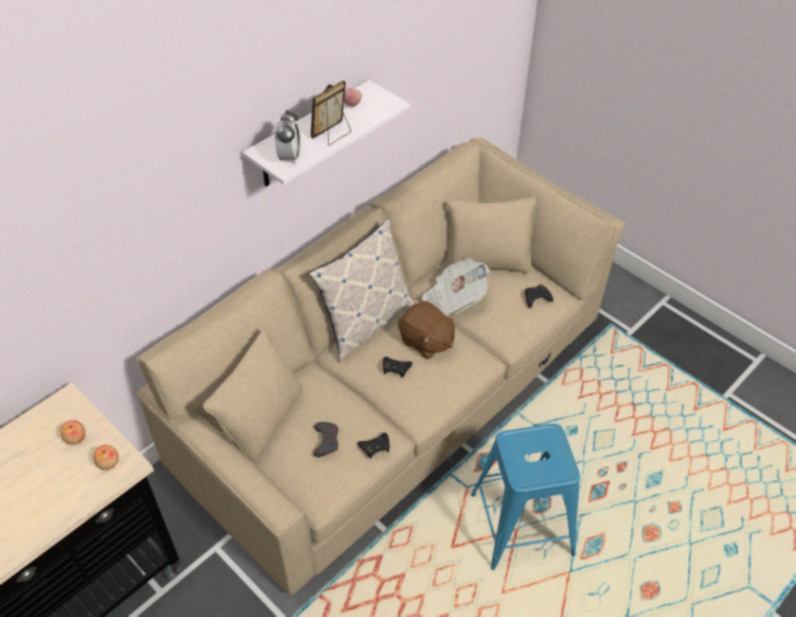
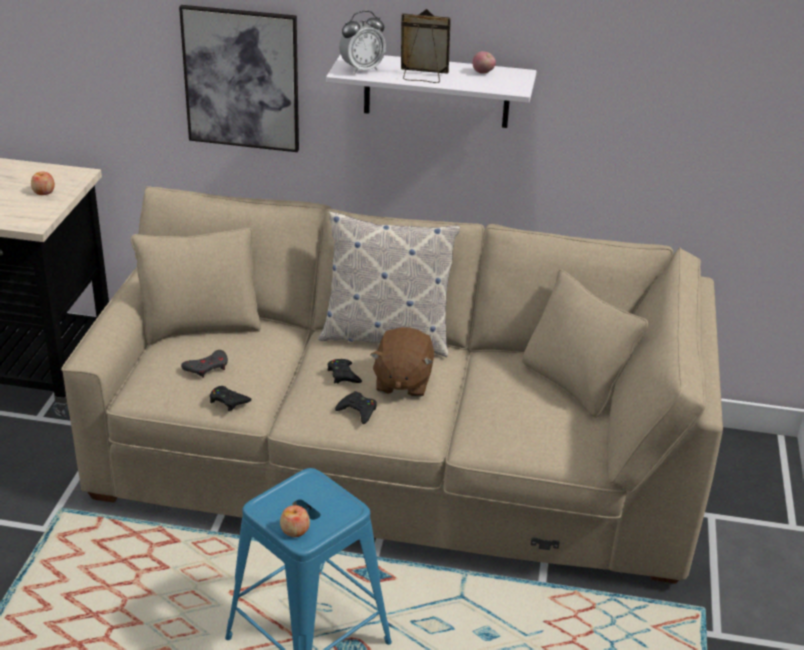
camera: 55 degrees right, 15 degrees down
apple [93,445,119,470] -> apple moved to [280,505,310,537]
newspaper [422,258,490,316] -> none
black game controller [525,285,553,308] -> black game controller moved to [335,391,377,424]
none -> picture [179,5,299,152]

